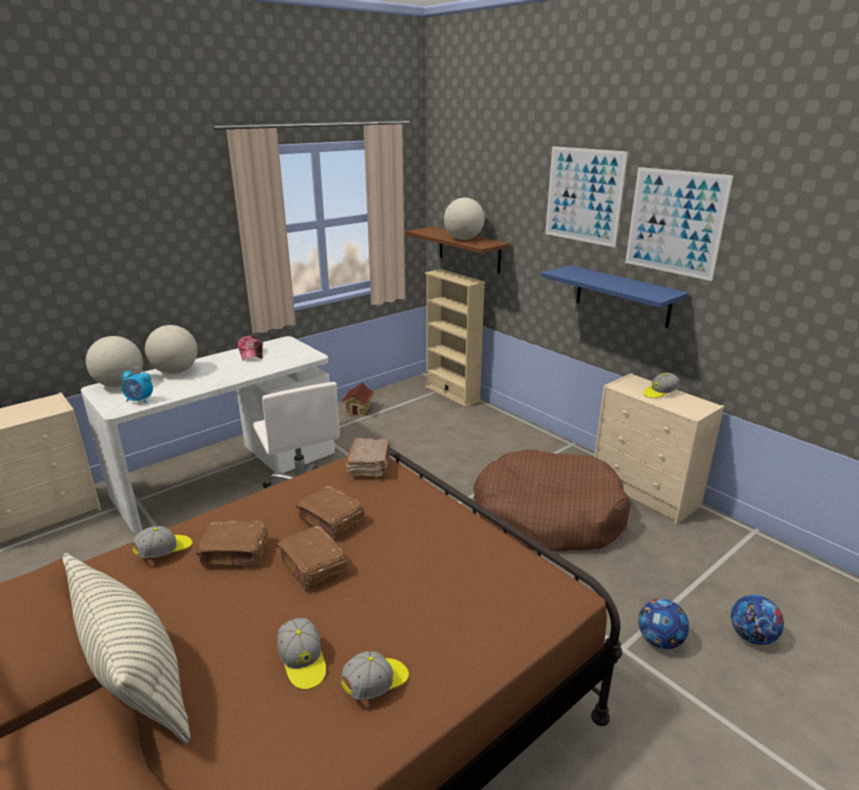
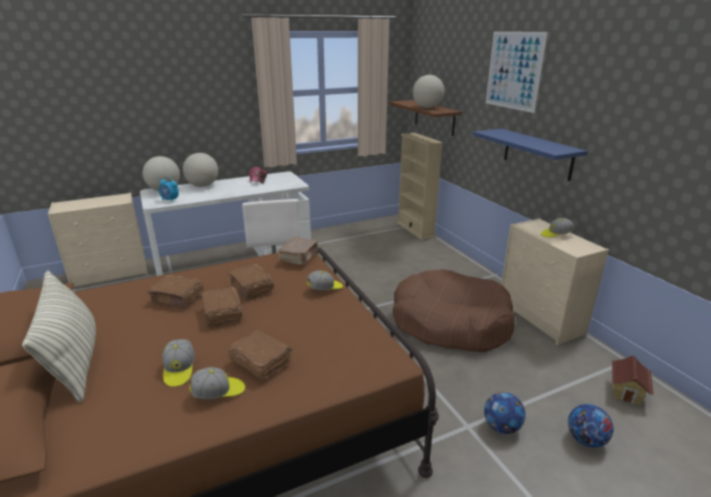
camera: 15 degrees right, 0 degrees up
cap [132,526,192,558] -> cap moved to [306,270,343,290]
toy house [341,383,375,416] -> toy house moved to [612,356,654,405]
picture [625,167,733,281] -> none
none -> brown book [228,330,292,380]

